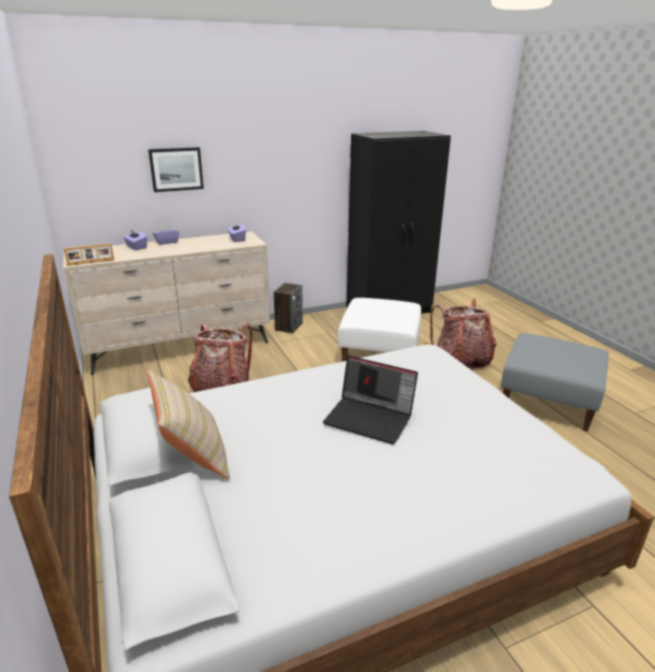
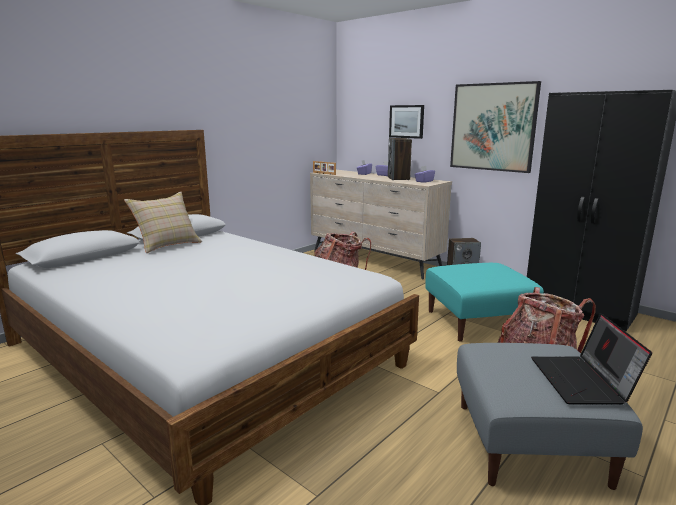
camera: 65 degrees right, 10 degrees down
laptop [323,356,418,444] -> laptop moved to [531,313,652,405]
white ottoman [338,298,421,362] -> turquoise ottoman [425,263,544,342]
none -> speaker [388,138,412,180]
none -> picture [450,81,541,173]

